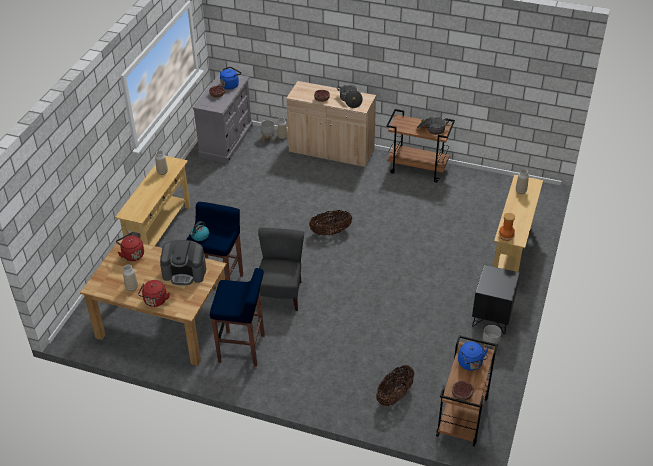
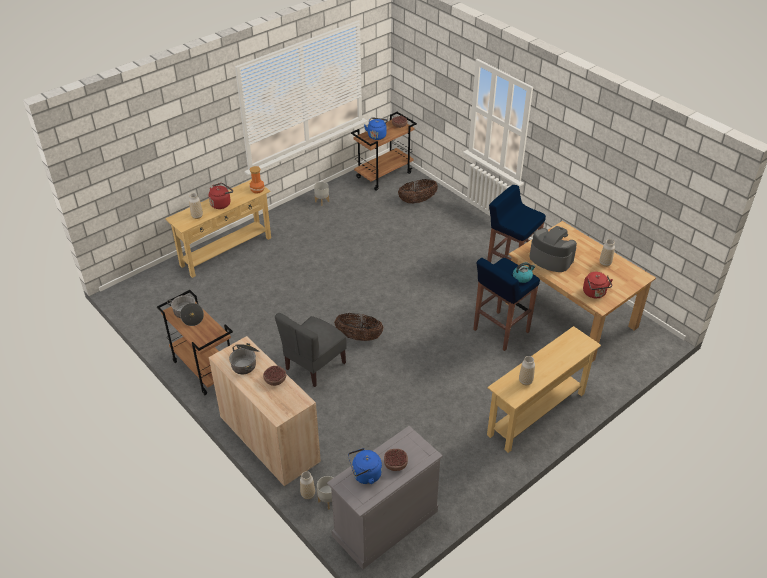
camera: 150 degrees left, 0 degrees up
red kettle [138,280,170,307] -> red kettle moved to [209,183,233,209]
grey chair [258,228,304,311] -> grey chair moved to [275,313,347,387]
black nightstand [472,265,520,334] -> none

